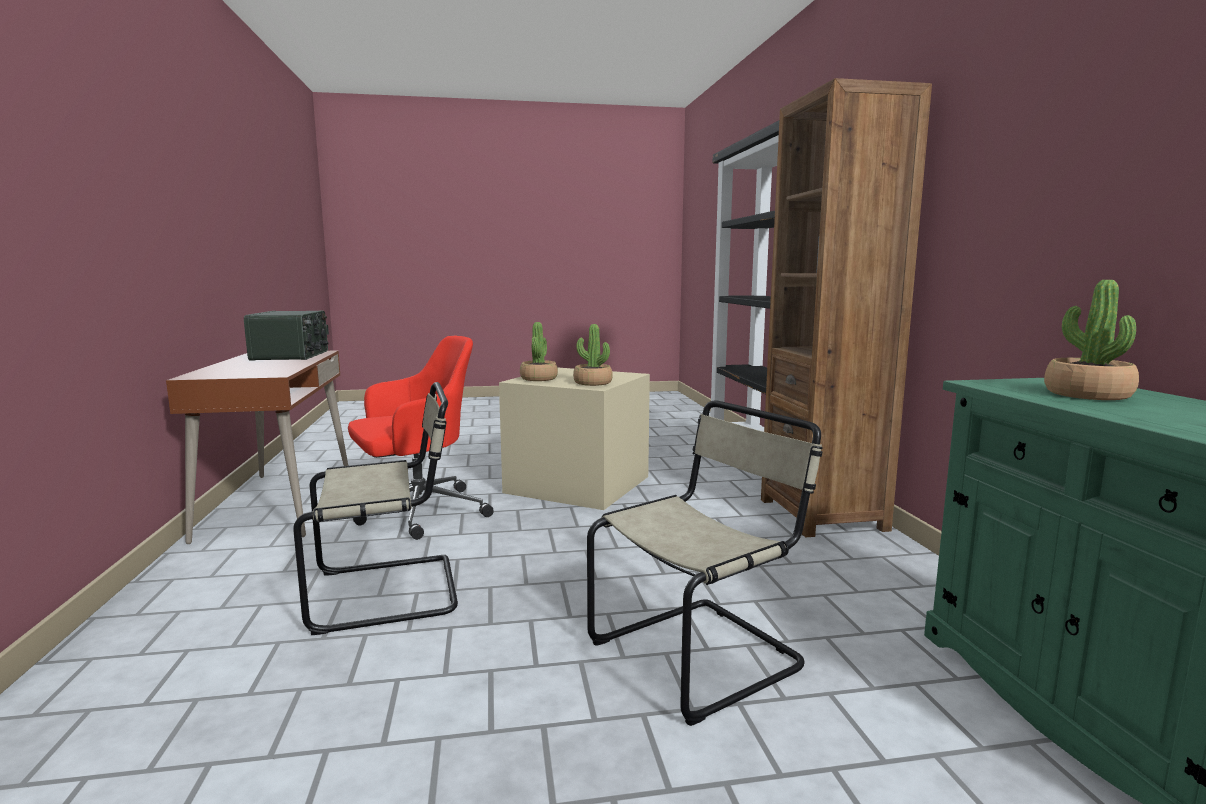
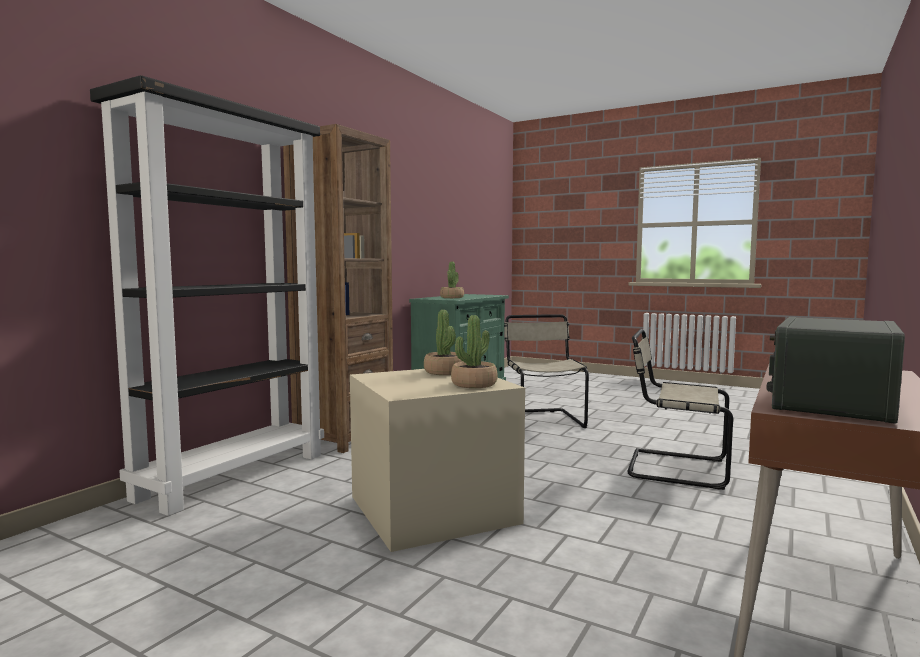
camera: 140 degrees left, 5 degrees down
red office chair [348,336,494,540] -> none
beige chair [587,400,823,726] -> beige chair turned 75 degrees clockwise [504,314,589,428]

